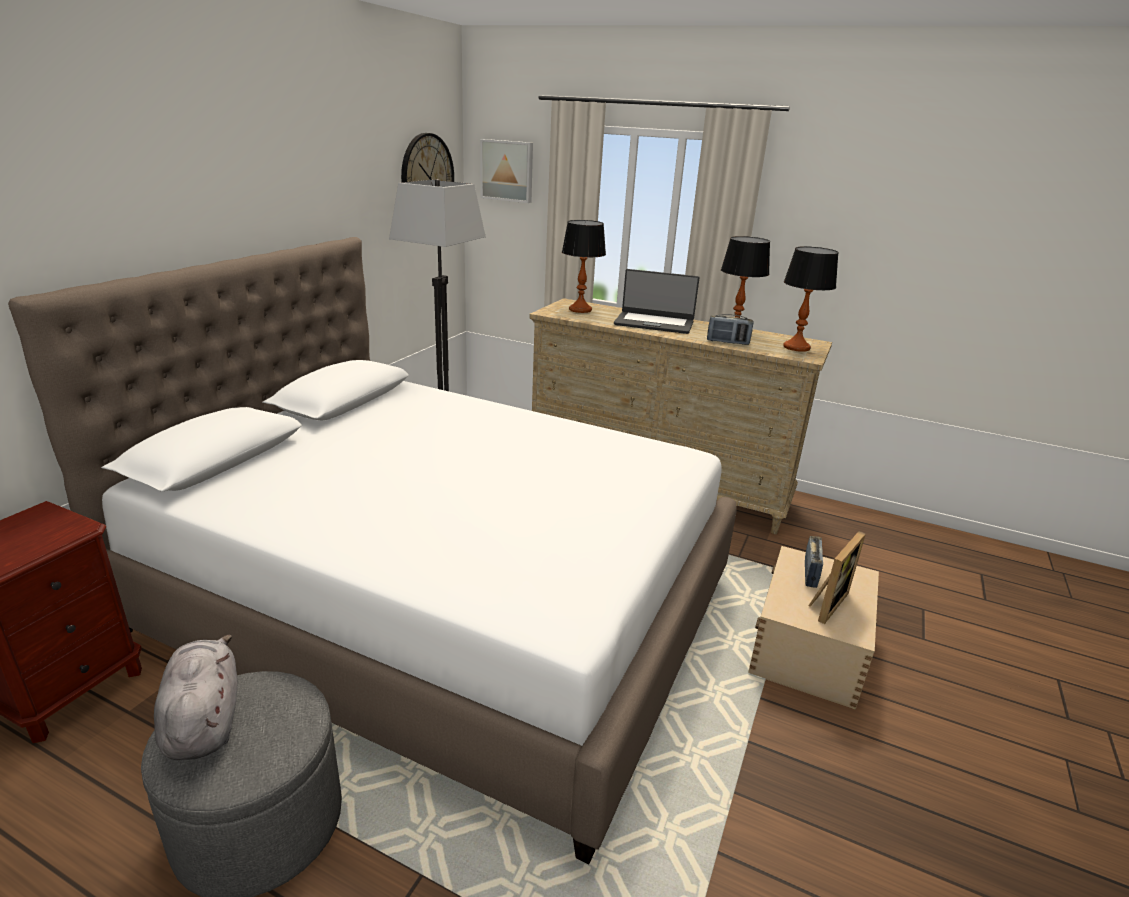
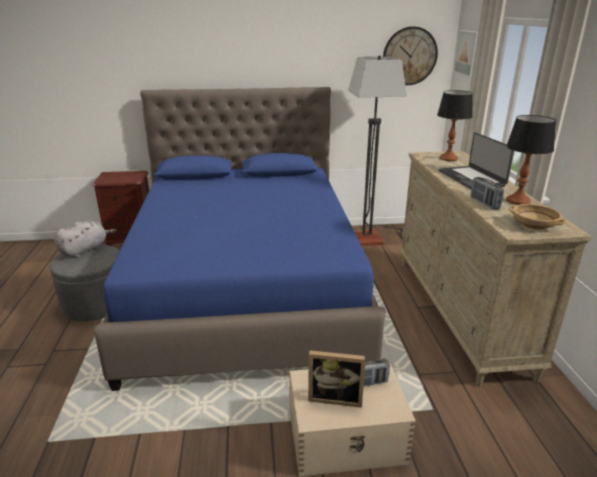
camera: 60 degrees right, 0 degrees up
white bed [8,237,737,865] -> blue bed [94,87,386,391]
table lamp [783,246,839,352] -> beige bowl [509,204,566,230]

